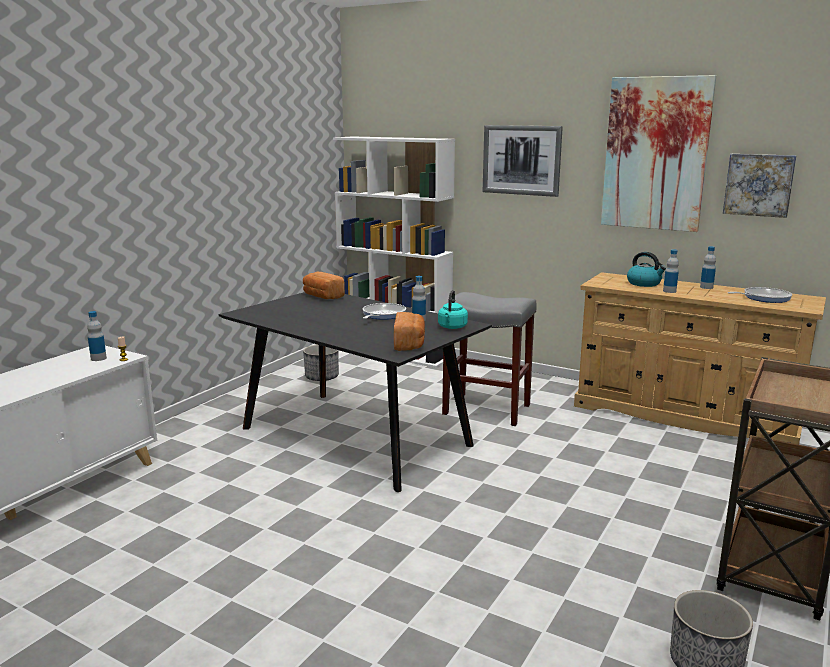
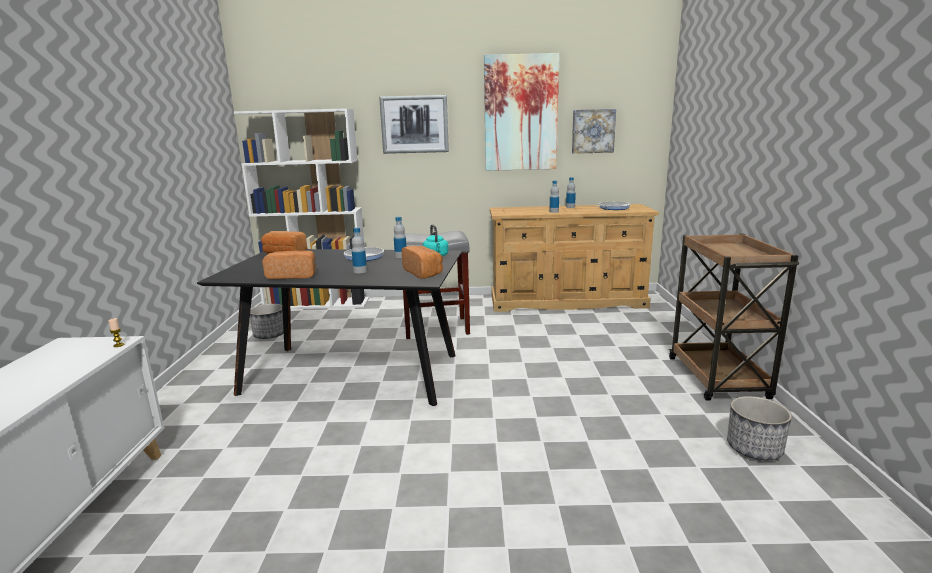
camera: 30 degrees left, 0 degrees up
bottle [87,311,107,361] -> bottle moved to [352,228,367,273]
kettle [627,252,666,287] -> none
none -> bread [262,250,316,279]

